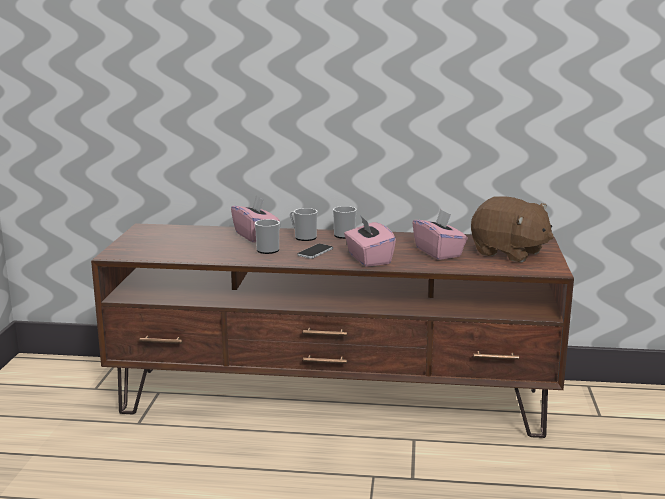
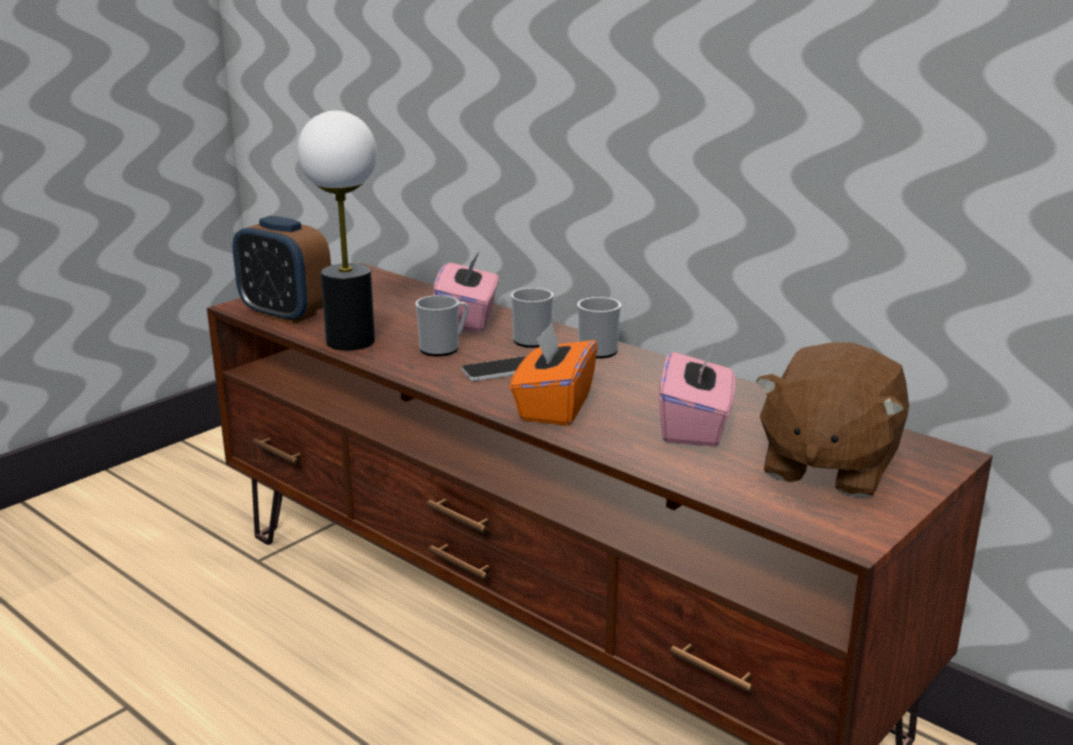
camera: 35 degrees right, 5 degrees up
pink tissue box [344,215,396,267] -> orange tissue box [510,322,598,426]
brown plush toy [471,196,554,263] -> brown plush toy turned 45 degrees clockwise [756,342,909,498]
none -> alarm clock [233,216,331,325]
none -> table lamp [297,111,377,351]

